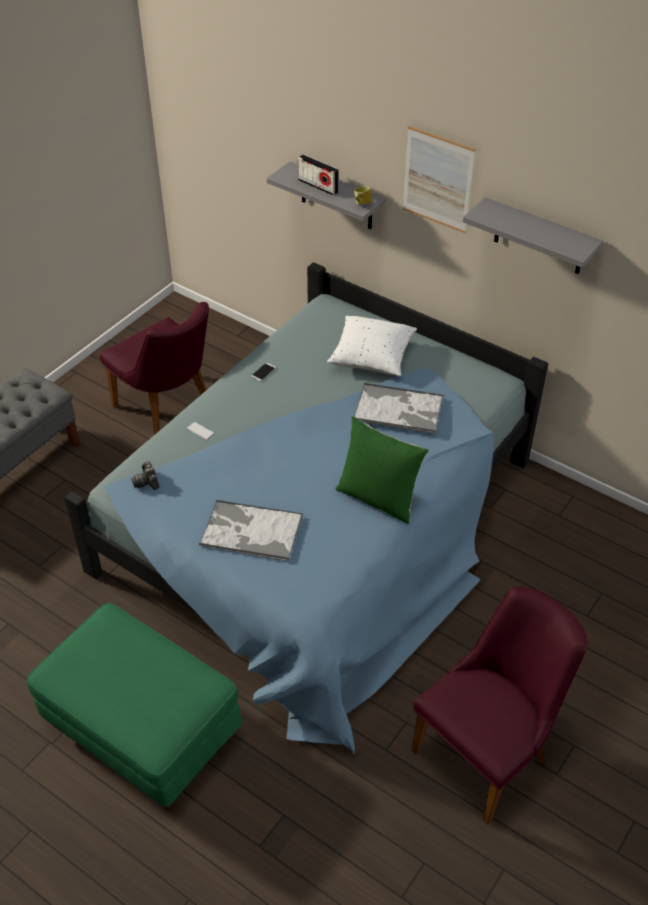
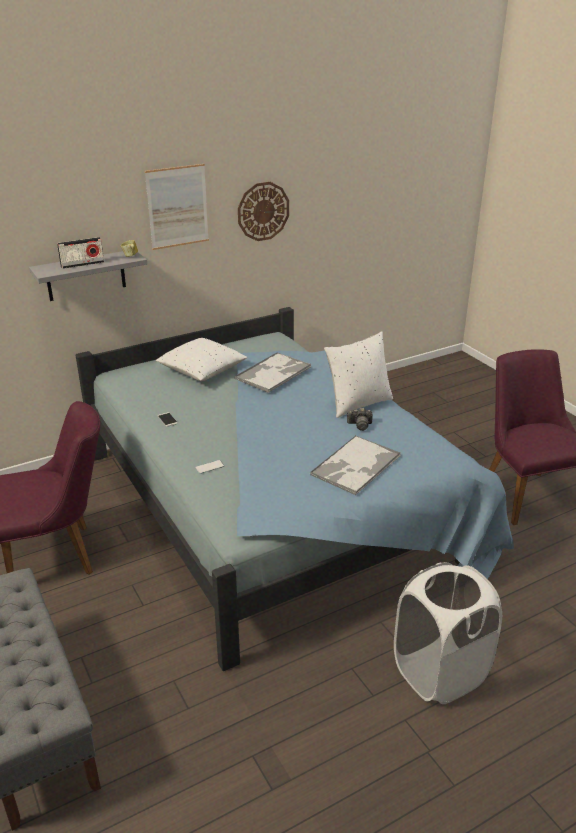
camera: 65 degrees left, 15 degrees down
green ottoman [27,603,242,811] -> white laundry basket [394,562,502,704]
camera [131,461,159,490] -> camera moved to [346,408,373,431]
green pillow [335,416,429,524] -> white pillow [324,331,393,418]
grey shelf [463,197,603,274] -> wall clock [238,182,289,241]

